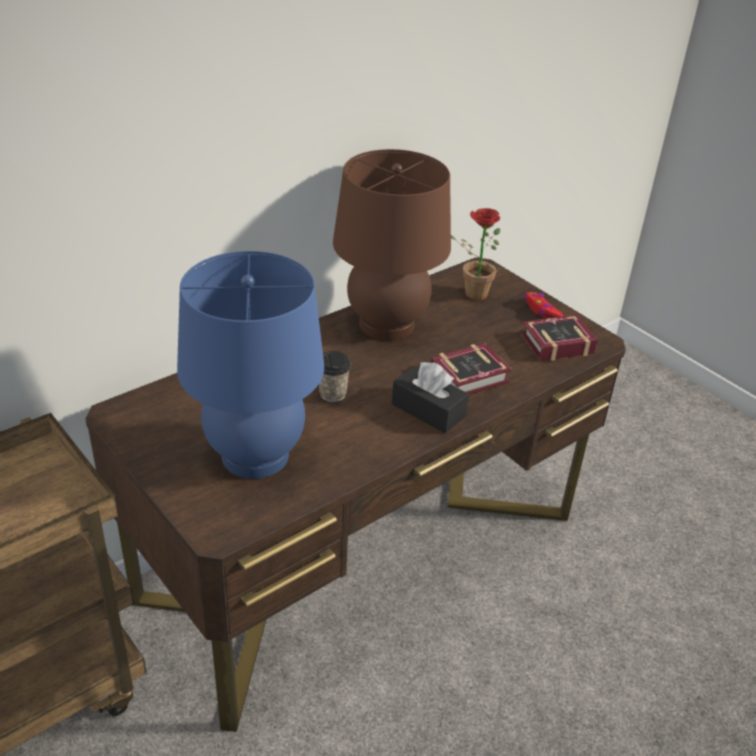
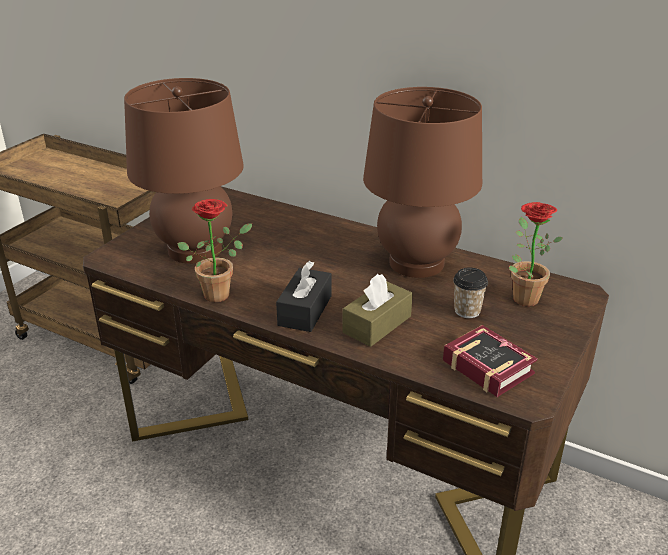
camera: 70 degrees right, 5 degrees down
blue table lamp [177,251,324,479] -> brown table lamp [124,78,244,264]
cup [319,351,351,402] -> cup moved to [453,268,488,318]
book [431,343,512,395] -> brown tissue box [342,274,413,347]
red game controller [525,292,563,317] -> none
none -> potted plant [177,199,252,302]

